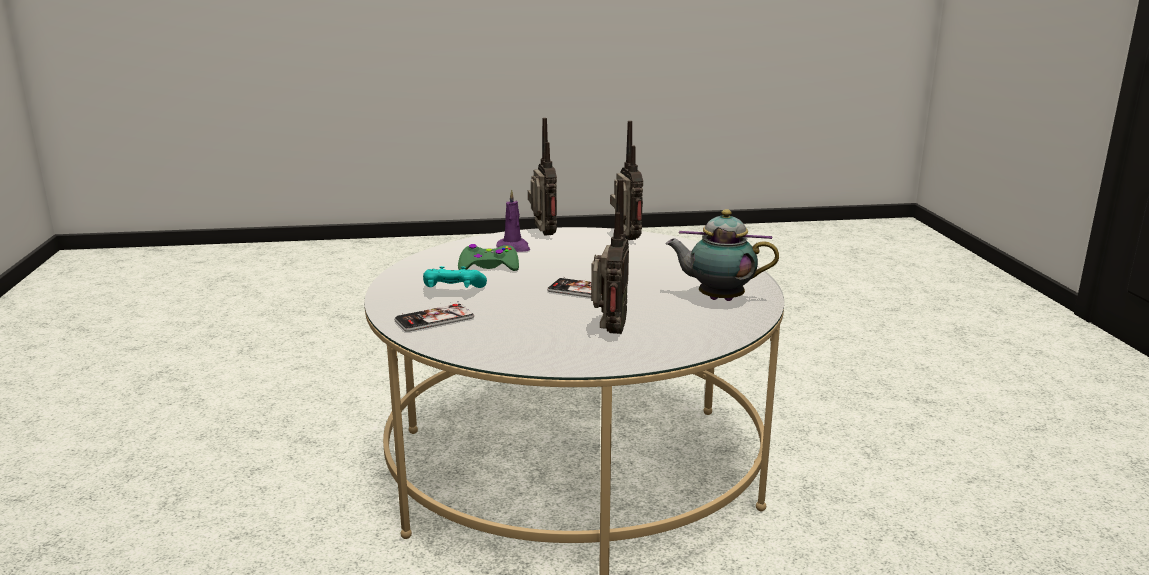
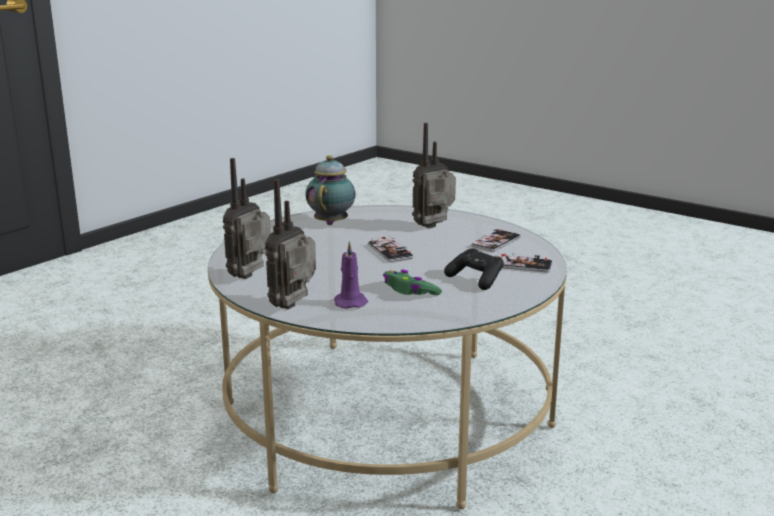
camera: 135 degrees left, 0 degrees up
turquoise game controller [423,266,487,288] -> black game controller [444,248,504,290]
teapot [665,209,779,301] -> teapot turned 135 degrees counterclockwise [305,155,356,225]
none -> phone [471,229,521,252]

